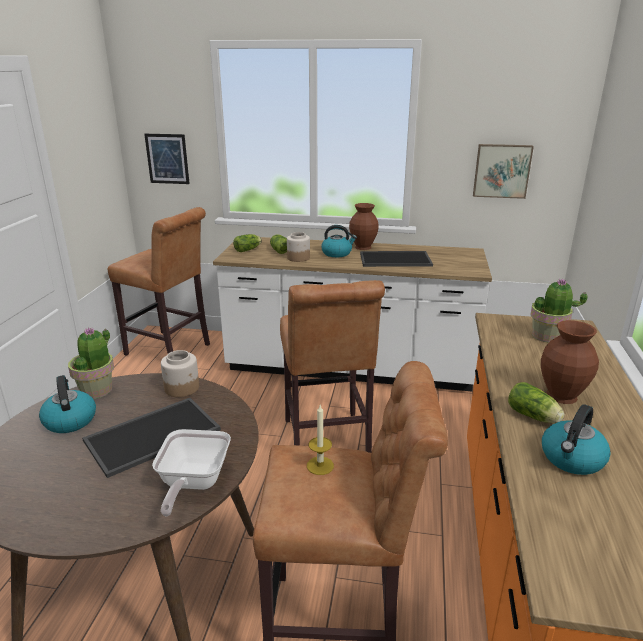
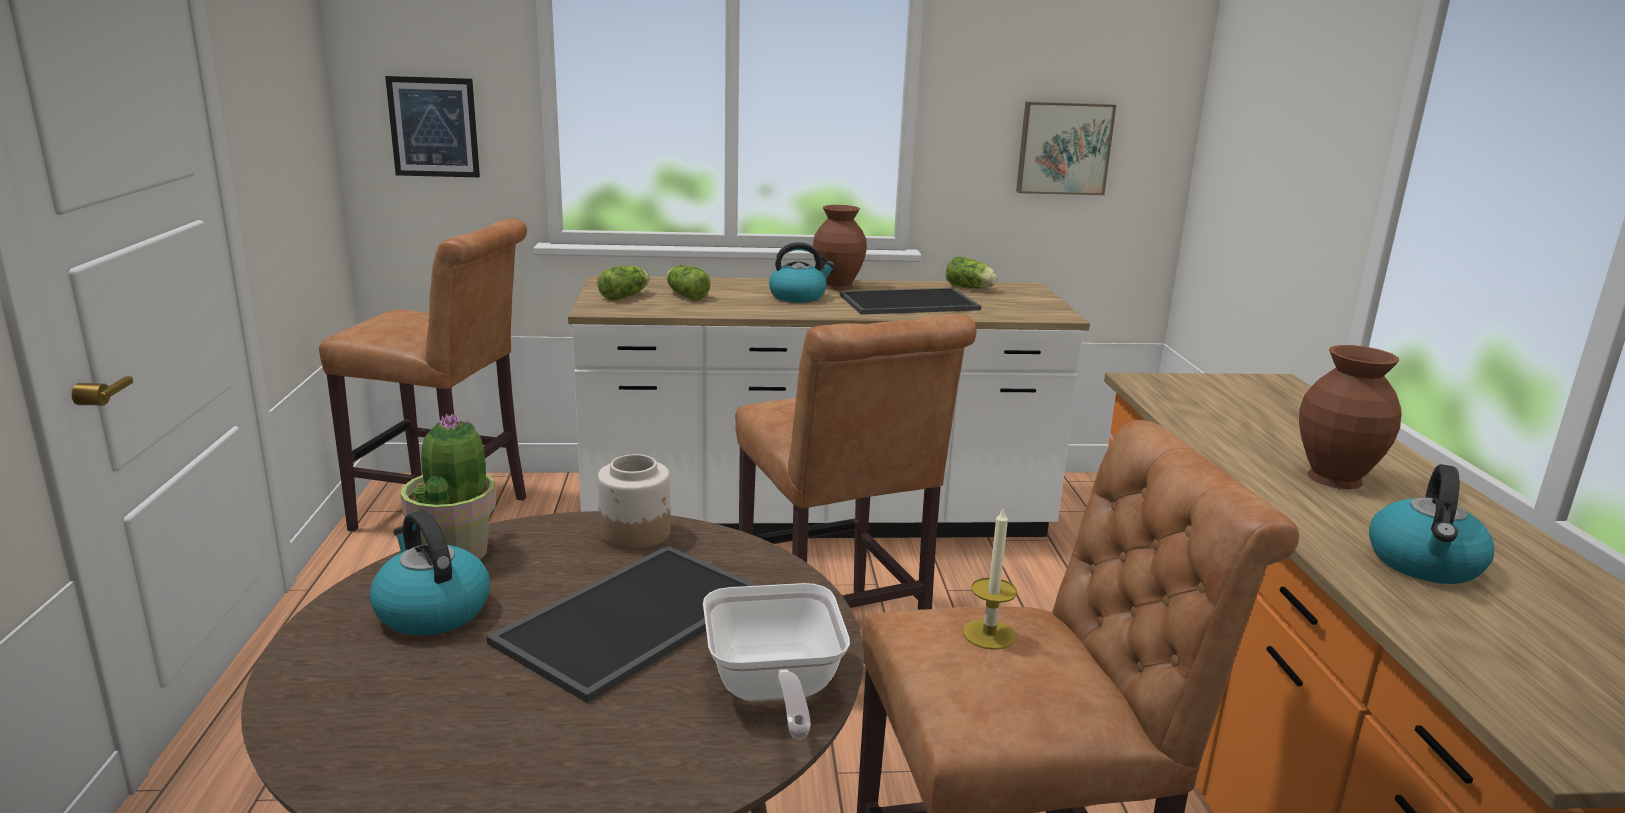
camera: 15 degrees left, 5 degrees down
jar [287,232,310,262] -> none
lettuce [508,382,564,423] -> lettuce moved to [946,257,998,288]
potted plant [530,279,587,343] -> none

